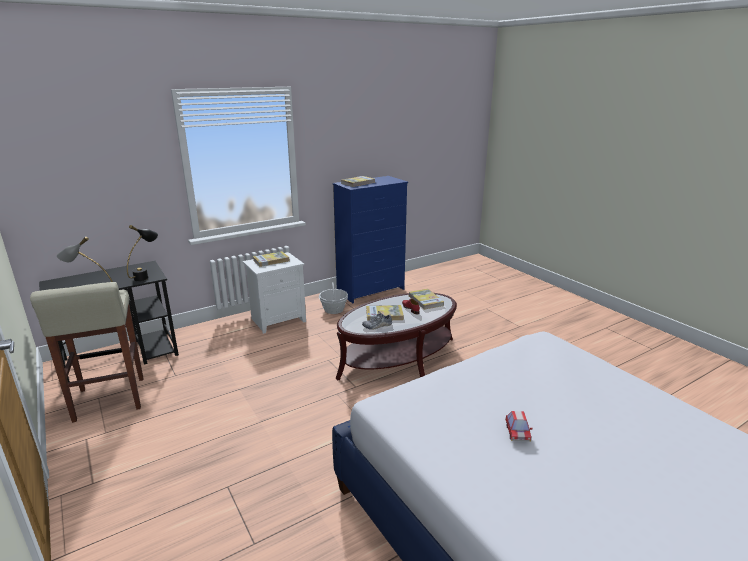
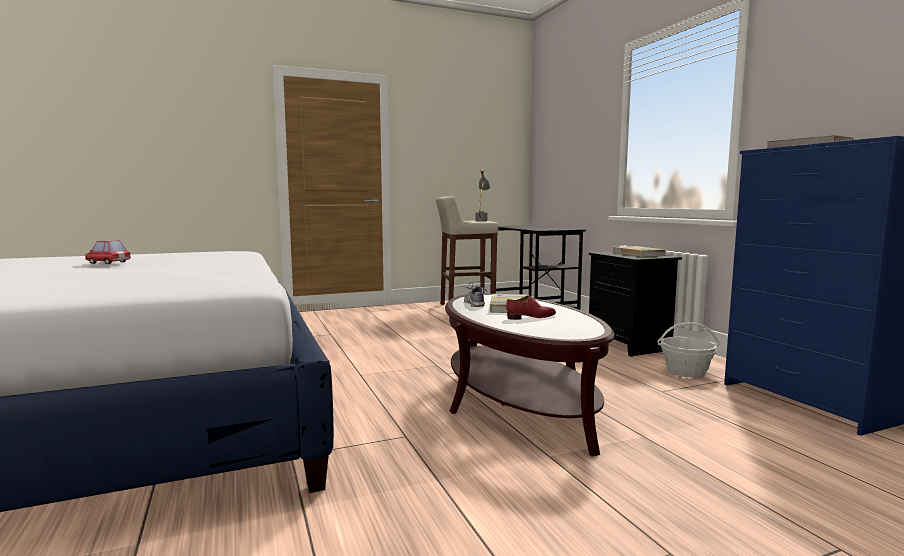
camera: 100 degrees right, 15 degrees down
black table lamp [127,225,158,281] -> none
white nightstand [243,252,306,334] -> black nightstand [589,252,682,357]
book [409,289,444,310] -> none

